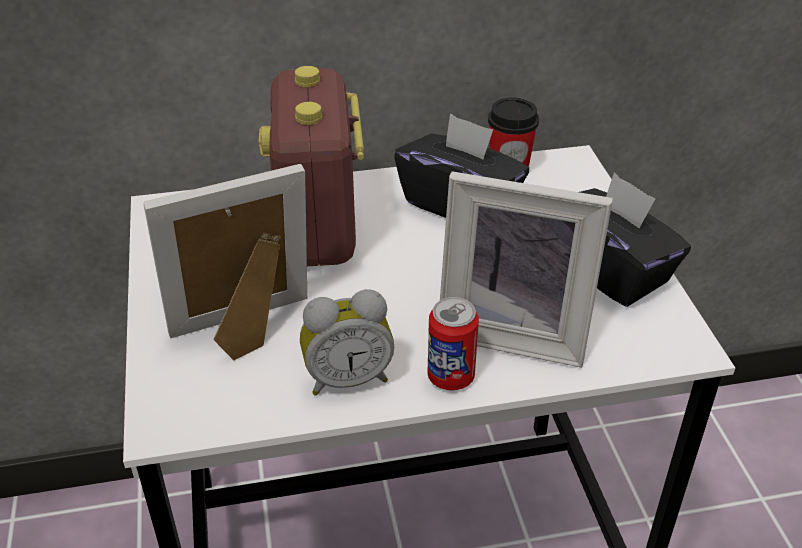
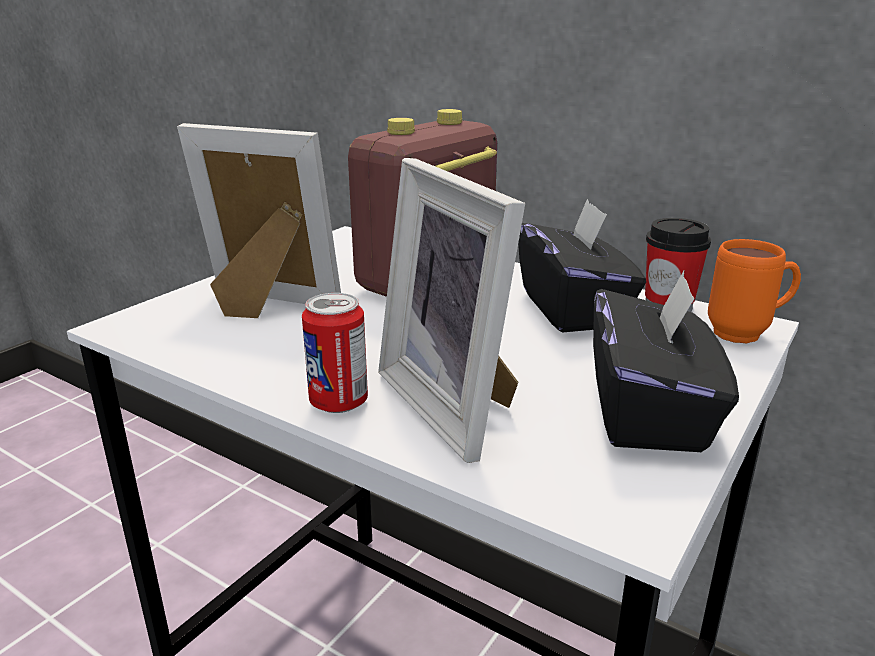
camera: 45 degrees right, 15 degrees down
alarm clock [300,289,394,396] -> none
none -> orange mug [708,239,801,343]

